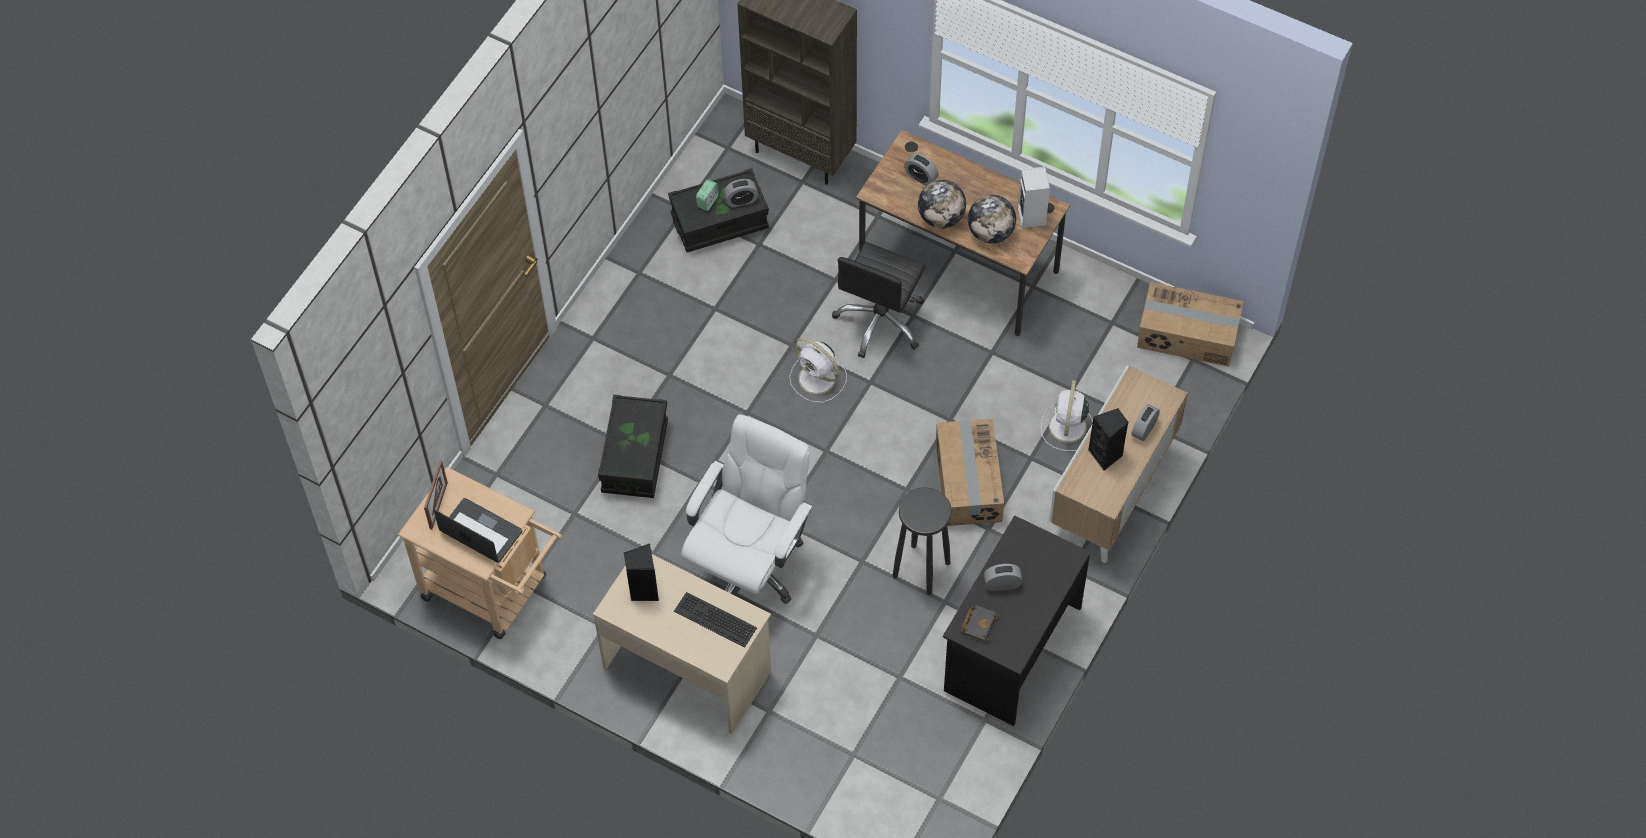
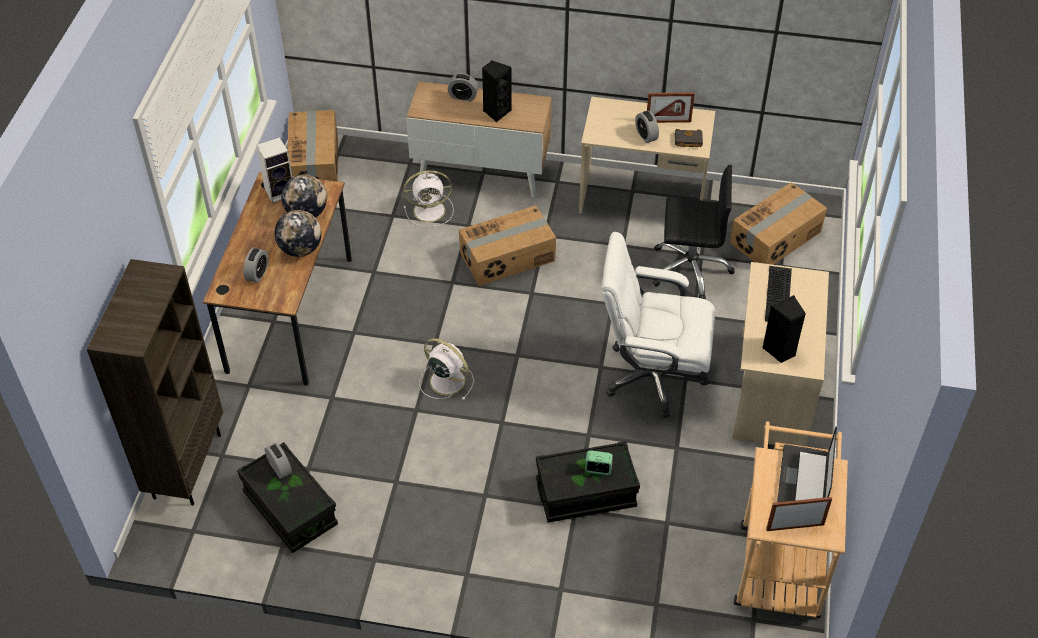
camera: 110 degrees left, 10 degrees down
alarm clock [696,179,719,211] -> alarm clock moved to [585,450,613,475]
white fan [789,338,847,402] -> white fan turned 75 degrees counterclockwise [419,338,474,400]
black office chair [832,242,926,358] -> black office chair moved to [652,165,735,300]
black stool [893,487,952,595] -> none
black desk [943,515,1091,726] -> beige desk [579,97,715,213]
none -> picture frame [647,93,695,123]
none -> cardboard box [730,182,827,265]

